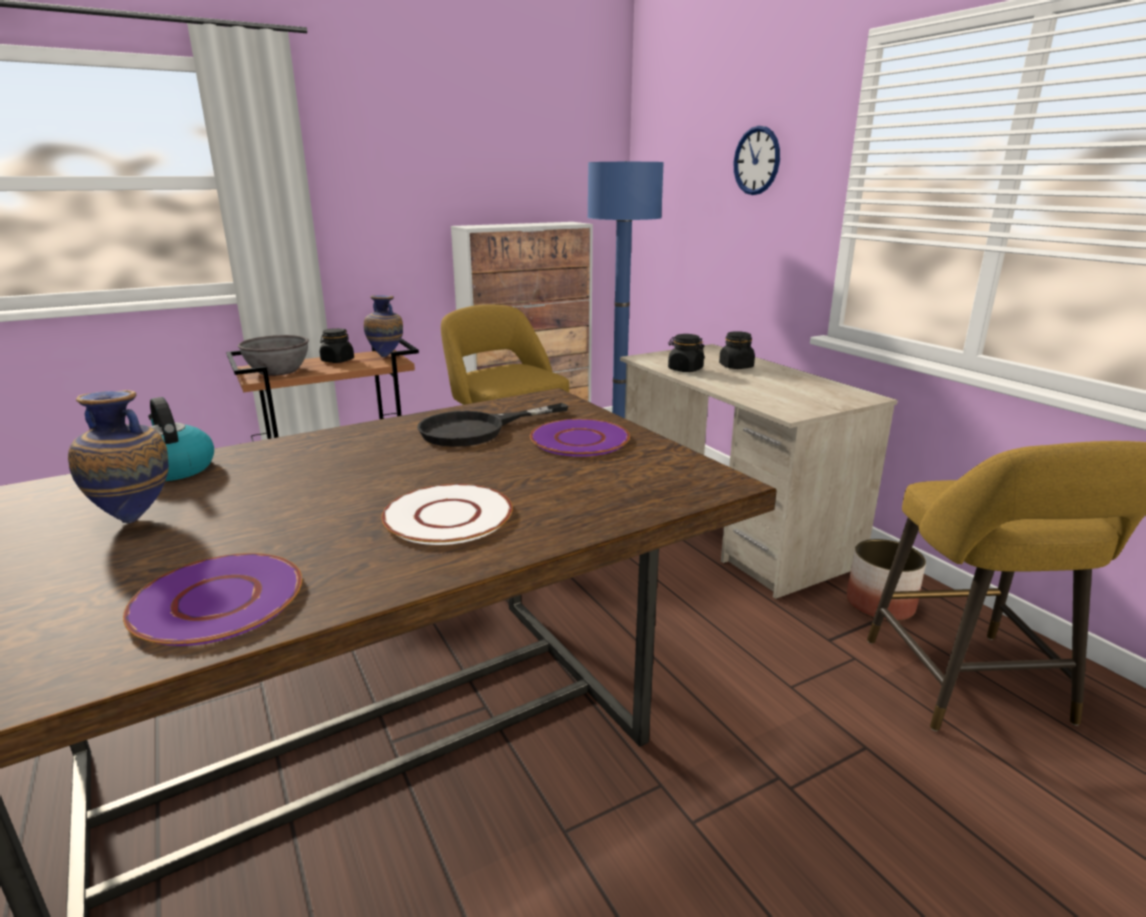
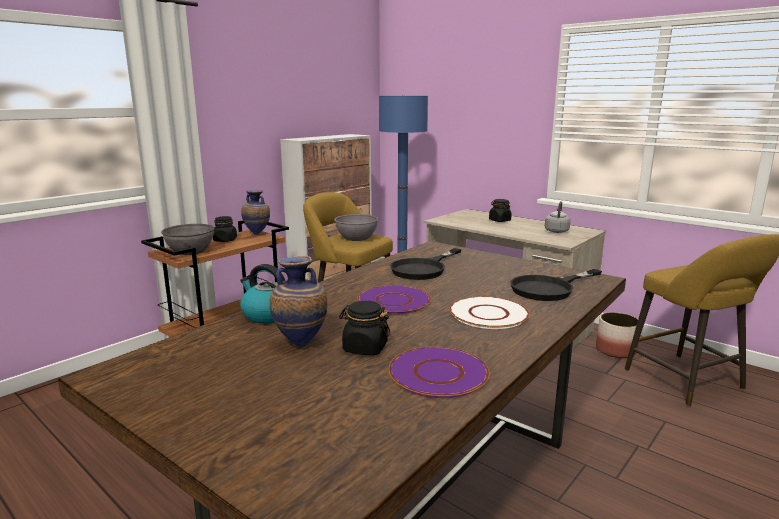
camera: 20 degrees left, 5 degrees down
purple plate [530,419,630,457] -> purple plate moved to [357,285,431,314]
black jar [668,334,705,372] -> black jar moved to [339,301,390,355]
wall clock [734,126,780,195] -> none
none -> grey bowl [334,214,378,241]
none -> black frying pan [510,269,602,301]
none -> grey kettle [545,201,571,233]

